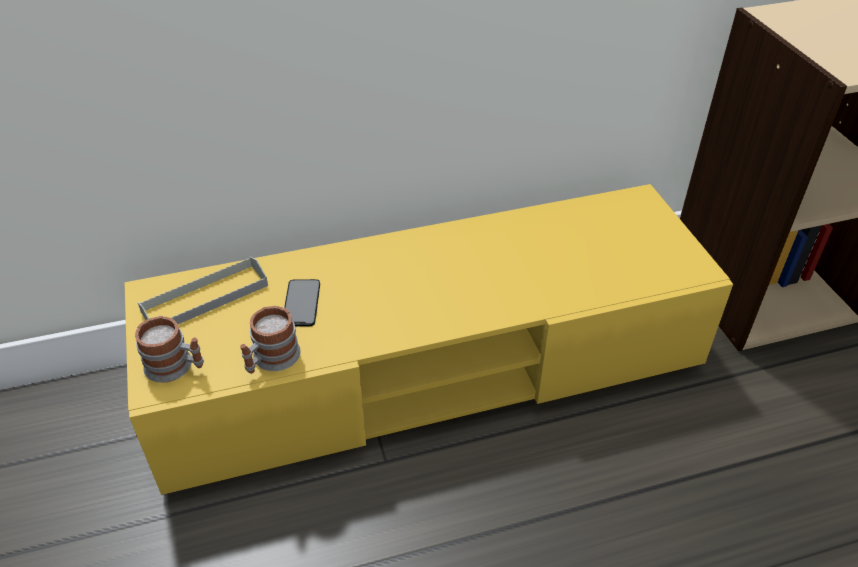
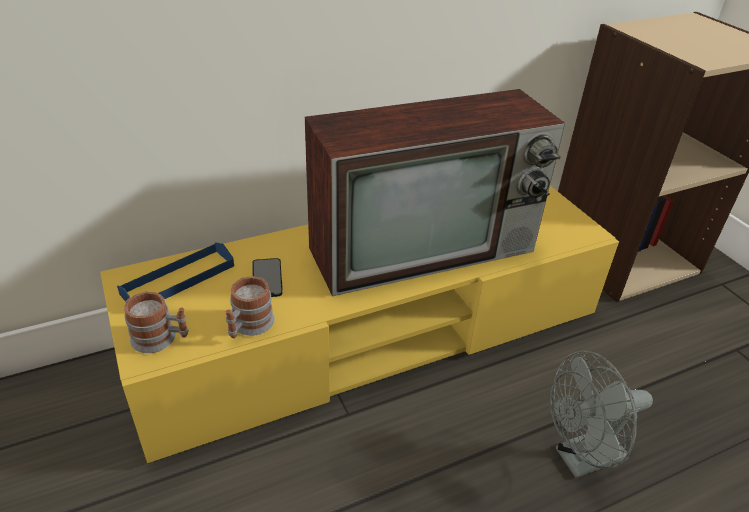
camera: 10 degrees left, 5 degrees down
grey tray [138,256,268,324] -> blue tray [117,242,234,302]
none -> television [305,89,565,296]
none -> grey fan [550,350,653,478]

